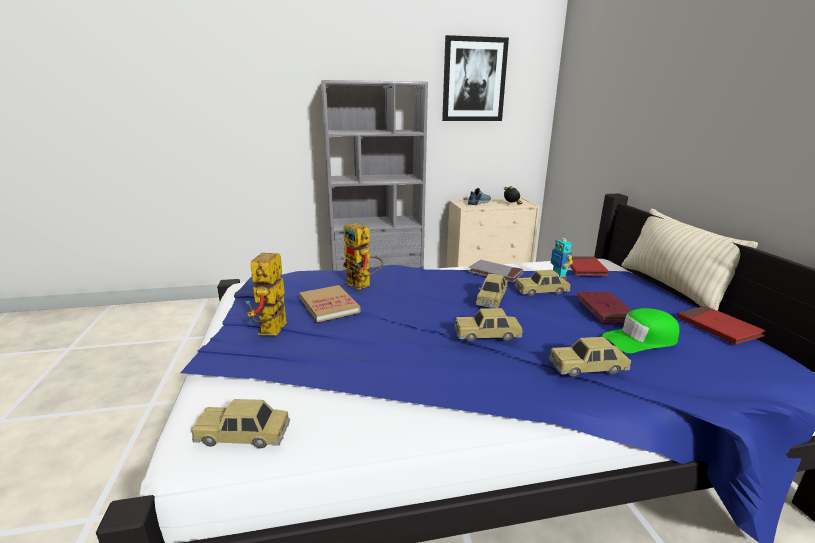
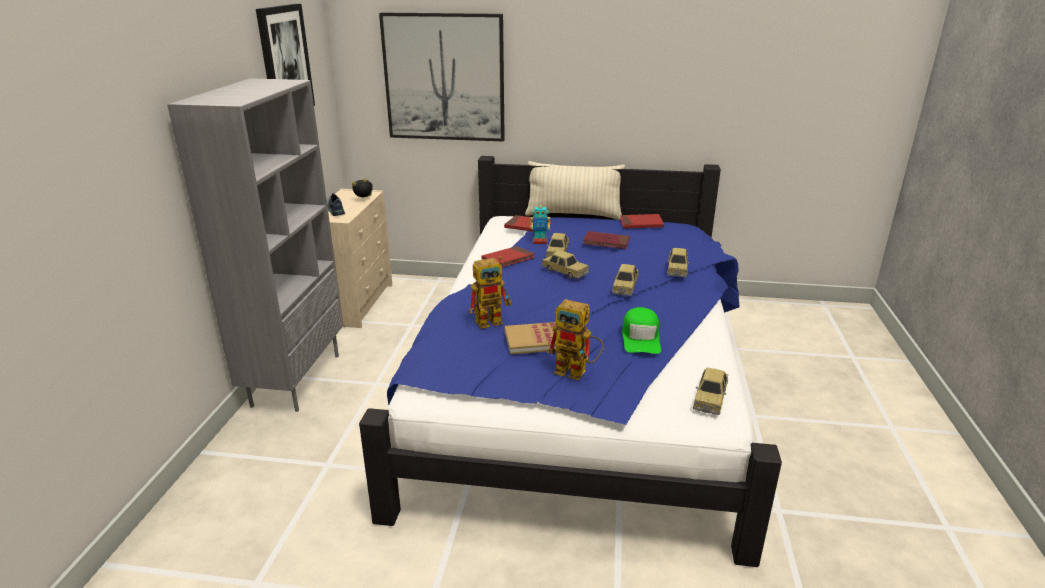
camera: 70 degrees left, 5 degrees up
grey book [468,260,524,283] -> red book [481,246,535,267]
green cap [602,308,679,353] -> green cap moved to [622,307,661,354]
none -> picture [379,12,505,142]

